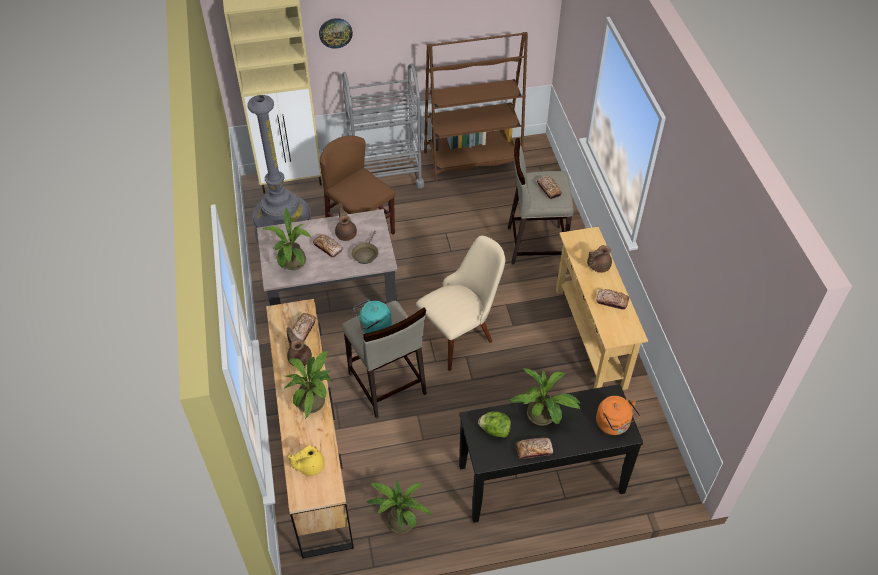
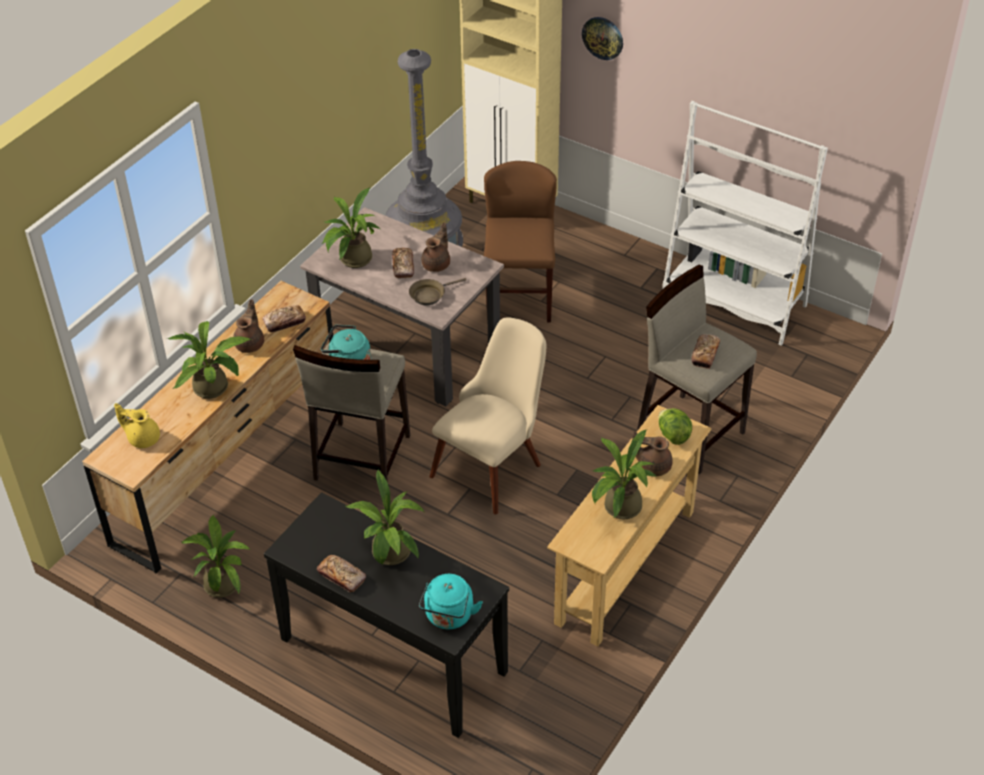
camera: 45 degrees right, 5 degrees down
grey cart [342,63,424,188] -> none
beige chair [416,236,505,371] -> beige chair turned 60 degrees counterclockwise [429,317,546,515]
brown bookcase [424,32,528,182] -> white bookcase [662,101,828,345]
lettuce [478,411,511,438] -> lettuce moved to [658,408,692,445]
bread [596,289,629,310] -> potted plant [592,430,657,520]
orange kettle [596,396,640,435] -> turquoise kettle [419,574,483,629]

